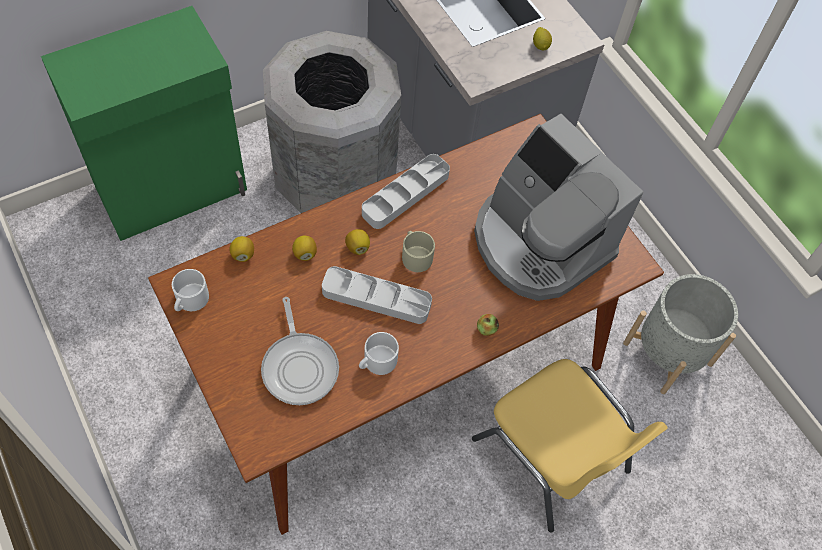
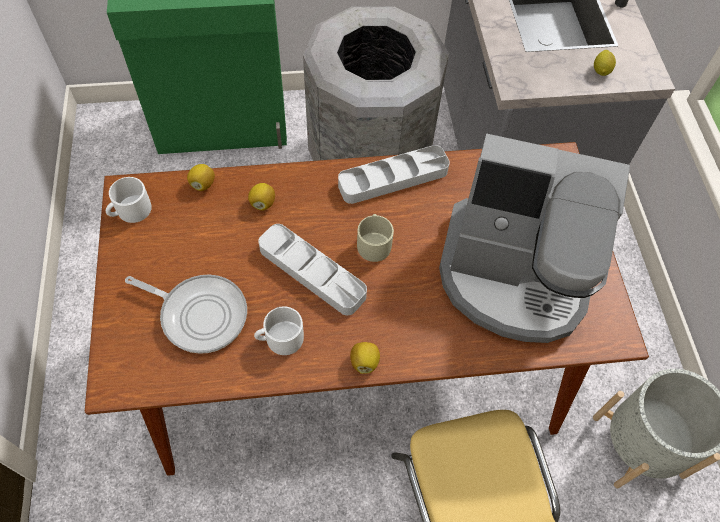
camera: 25 degrees right, 0 degrees up
frying pan [261,297,339,405] -> frying pan turned 75 degrees counterclockwise [125,275,247,354]
lemon [345,229,370,255] -> lemon moved to [350,342,380,374]
coffee machine [474,114,643,301] -> coffee machine turned 60 degrees counterclockwise [439,133,630,343]
apple [477,314,499,336] -> none

